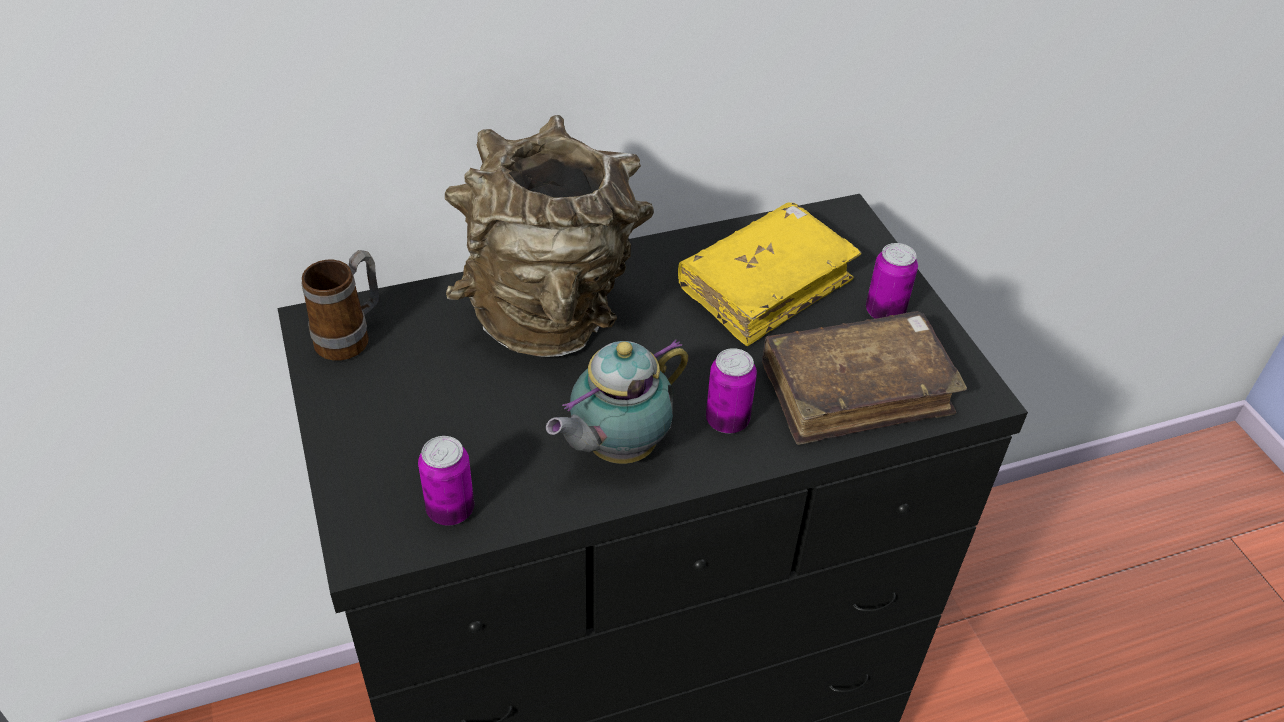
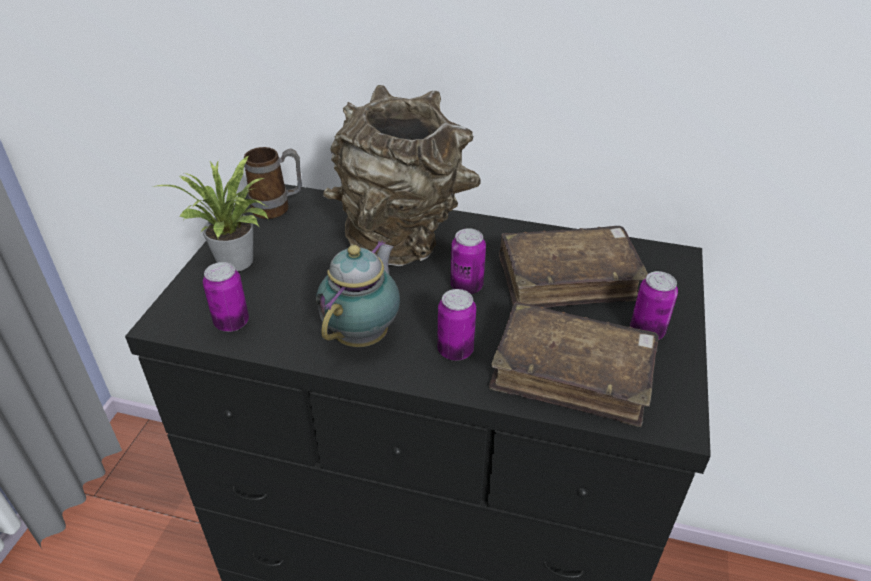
camera: 35 degrees right, 5 degrees down
teapot [546,339,688,464] -> teapot turned 120 degrees clockwise [316,241,400,347]
yellow book [678,203,861,347] -> brown book [499,226,648,308]
none -> potted plant [153,156,269,271]
none -> can [450,228,486,294]

